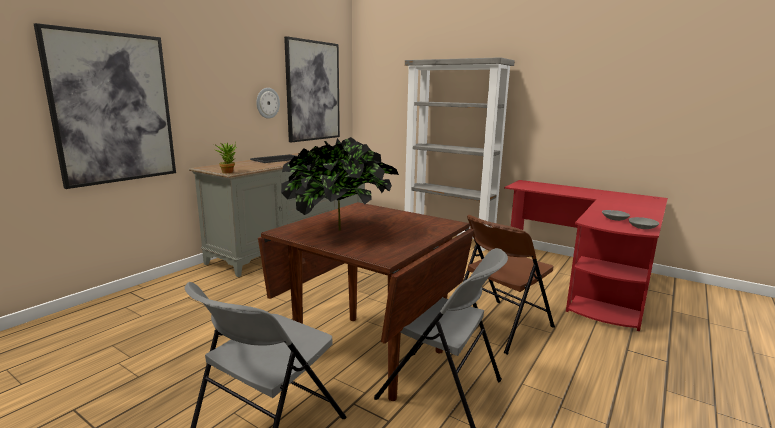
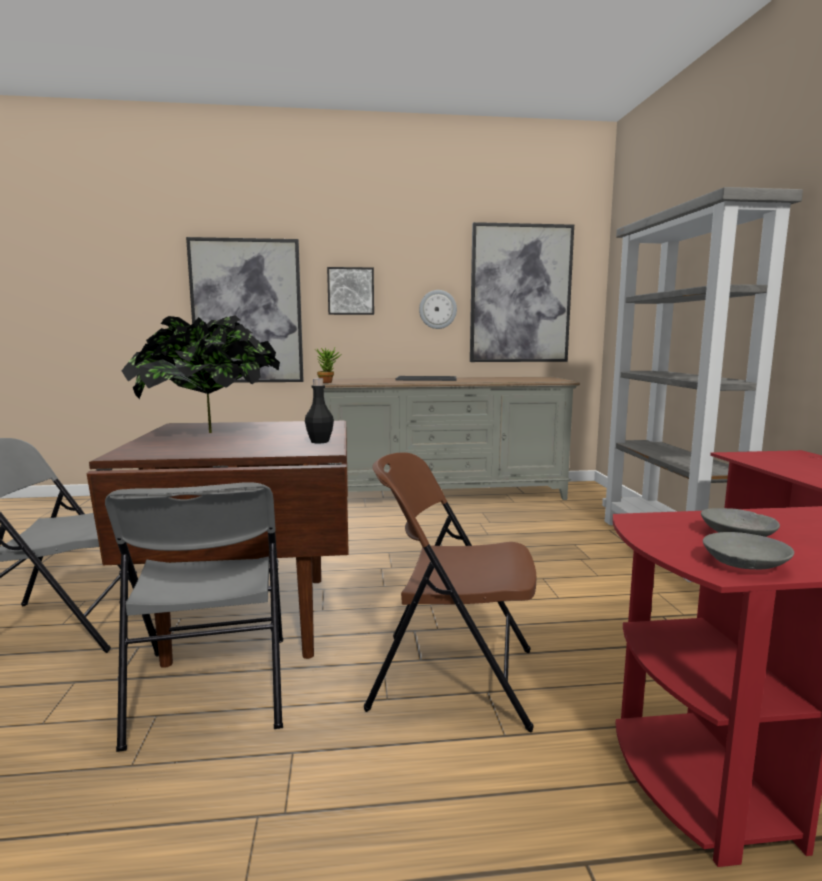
camera: 50 degrees right, 5 degrees down
none -> black bottle [305,378,334,443]
none -> picture [327,267,374,315]

